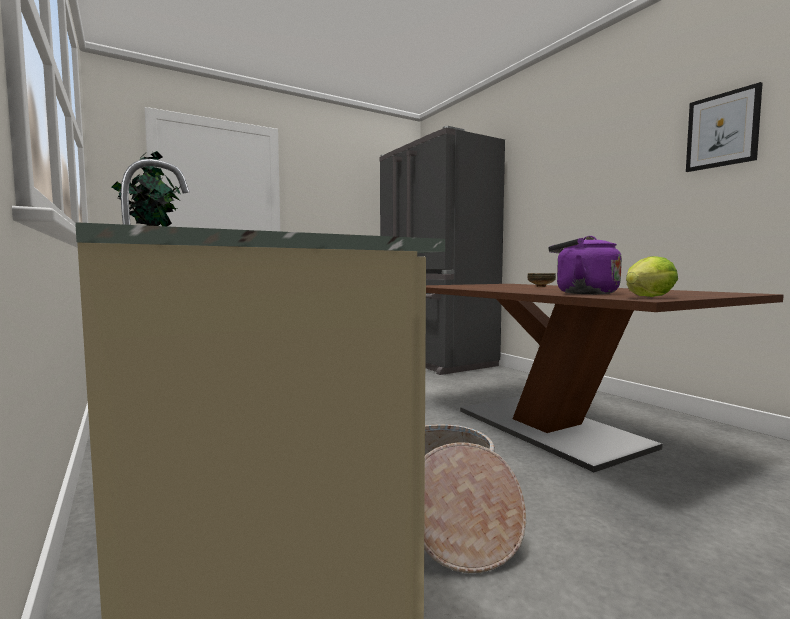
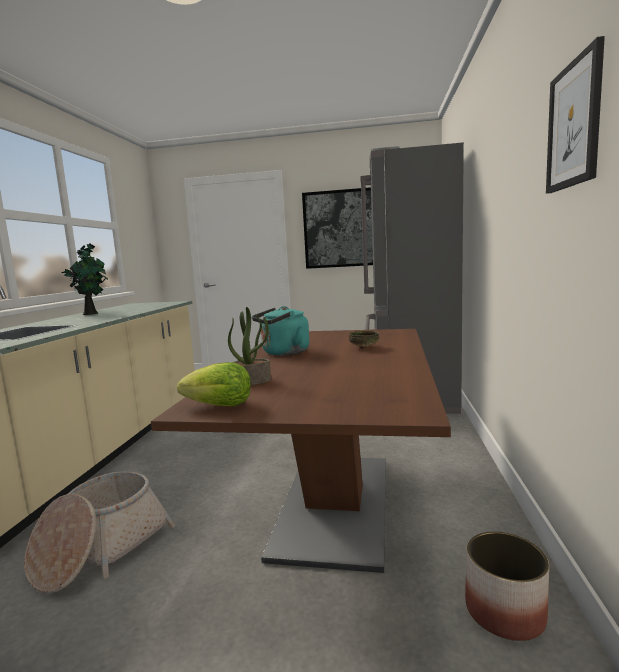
camera: 40 degrees right, 5 degrees up
purple kettle [548,236,622,294] -> potted plant [228,307,271,385]
none -> turquoise kettle [252,306,309,356]
none -> picture [302,187,373,269]
none -> planter [465,531,549,641]

